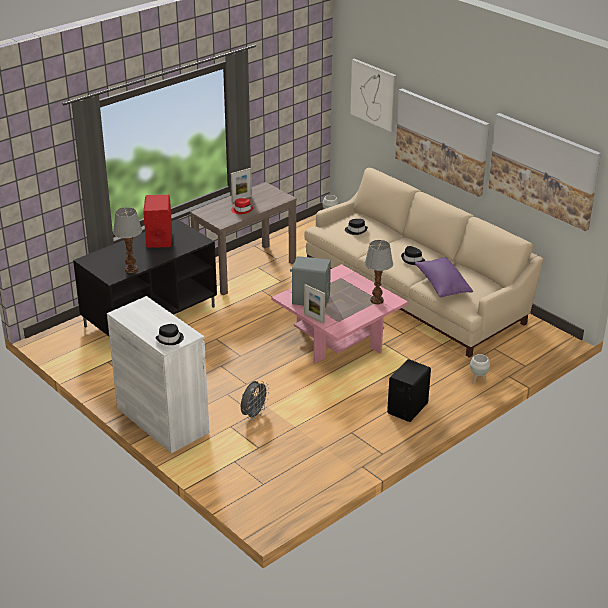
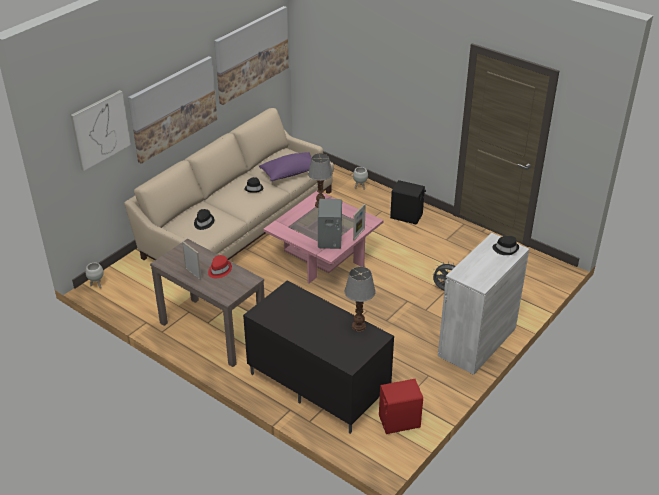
camera: 100 degrees left, 5 degrees up
red speaker [143,195,172,248] -> red speaker moved to [379,379,423,434]

